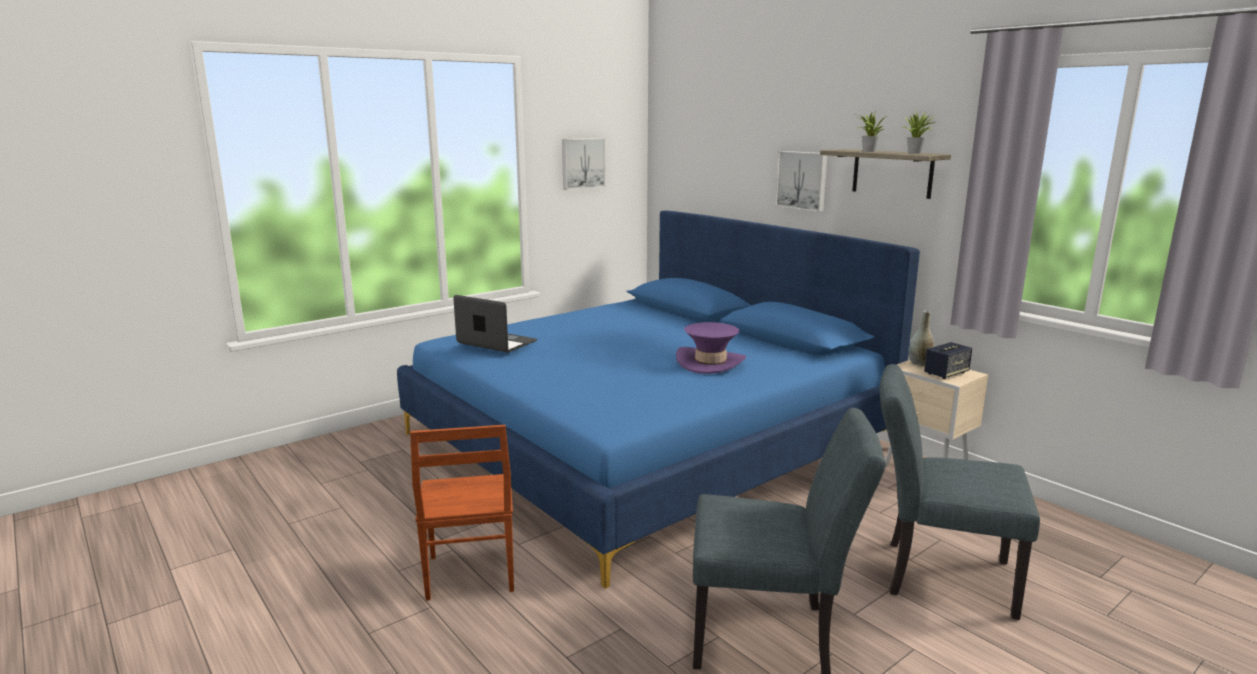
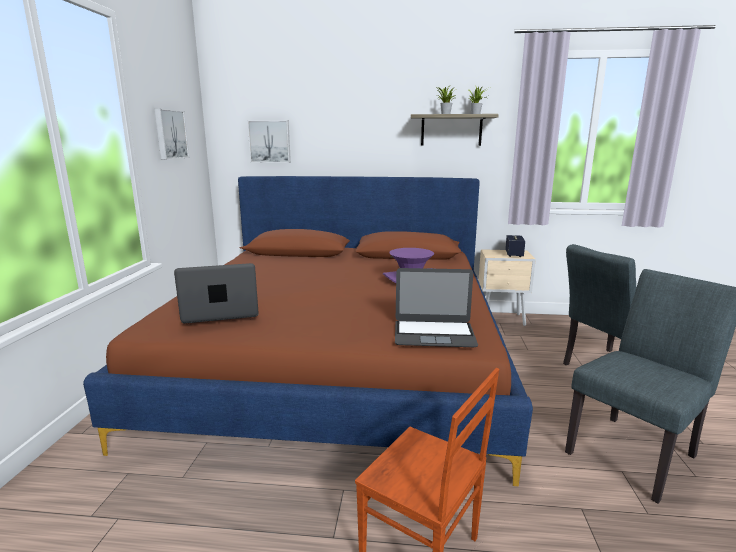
camera: 45 degrees left, 0 degrees up
blue bed [397,210,920,589] -> brown bed [83,176,533,486]
picture [775,151,827,212] -> picture moved to [248,120,291,163]
grey vase [908,311,935,366] -> none
none -> laptop [395,268,478,347]

